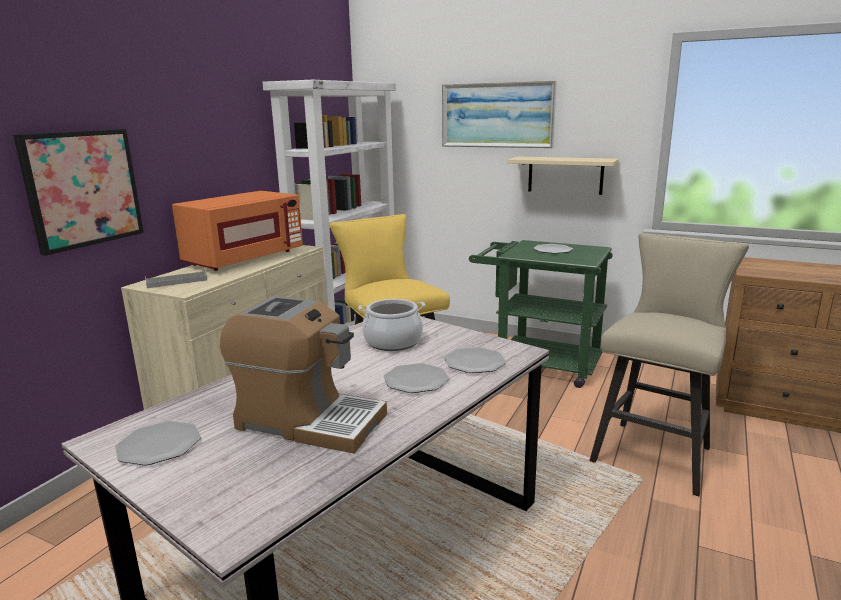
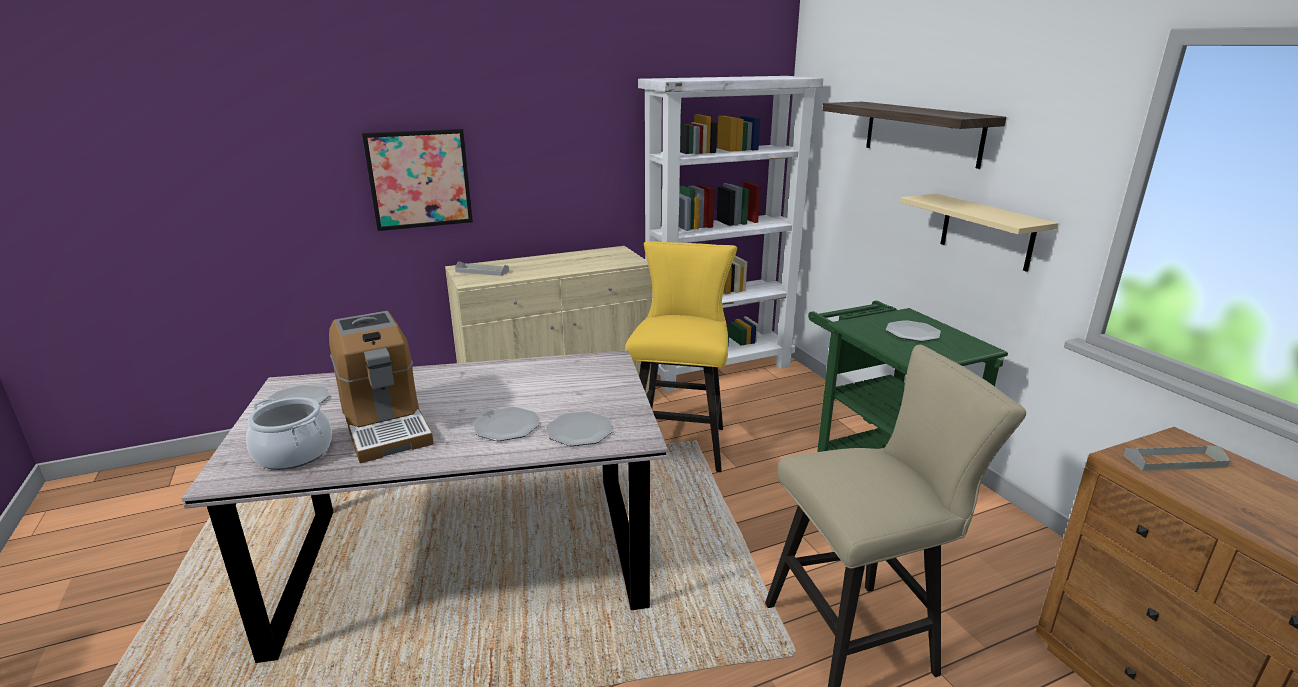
camera: 40 degrees right, 5 degrees up
orange microwave [172,191,303,271] -> none
cooking pot [358,299,425,351] -> cooking pot moved to [246,397,332,470]
picture [442,81,557,148] -> shelf [822,102,1006,169]
none -> grey tray [1123,445,1230,471]

